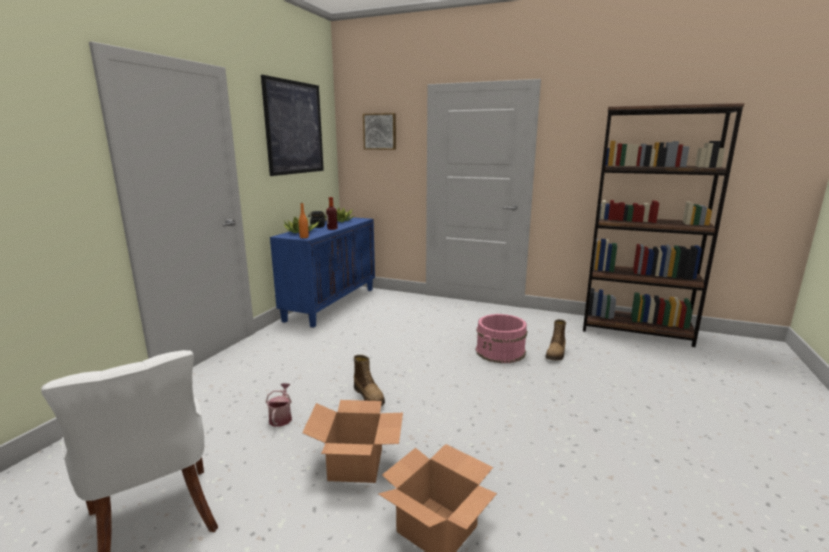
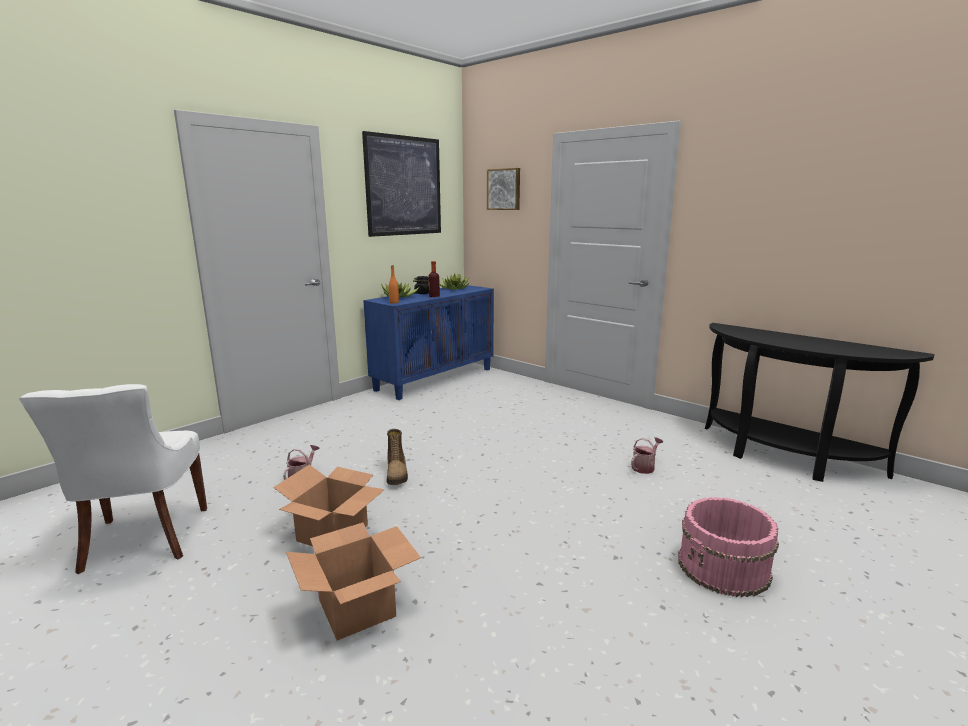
camera: 20 degrees right, 0 degrees up
pink bucket [476,314,527,363] -> pink bucket moved to [678,497,779,597]
boot [545,319,566,360] -> watering can [631,437,664,474]
brown bookcase [583,103,744,347] -> black console table [705,323,935,482]

